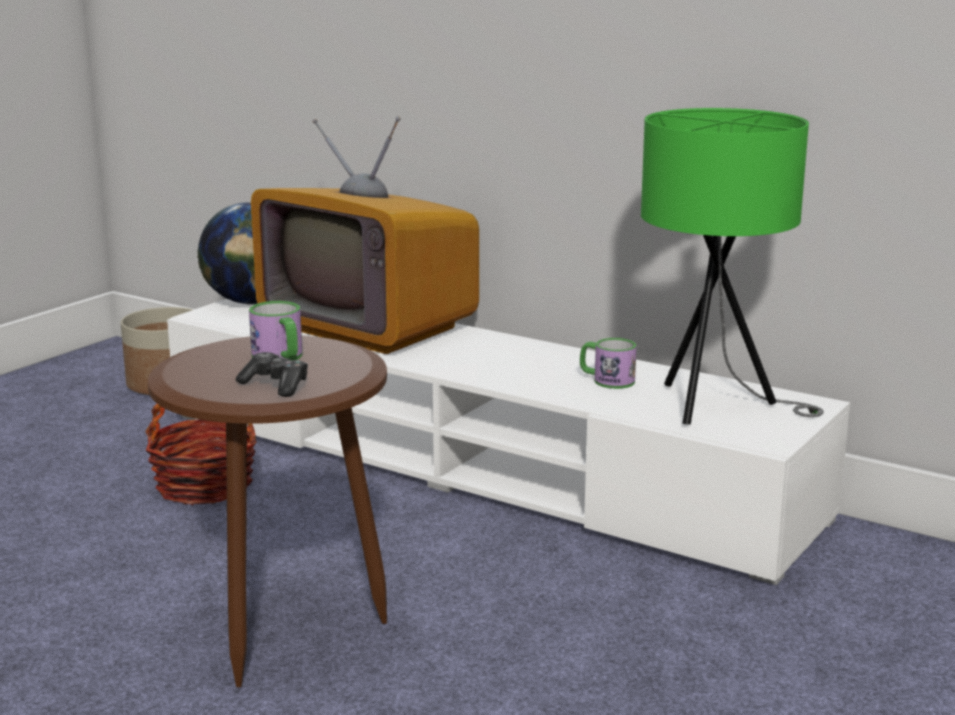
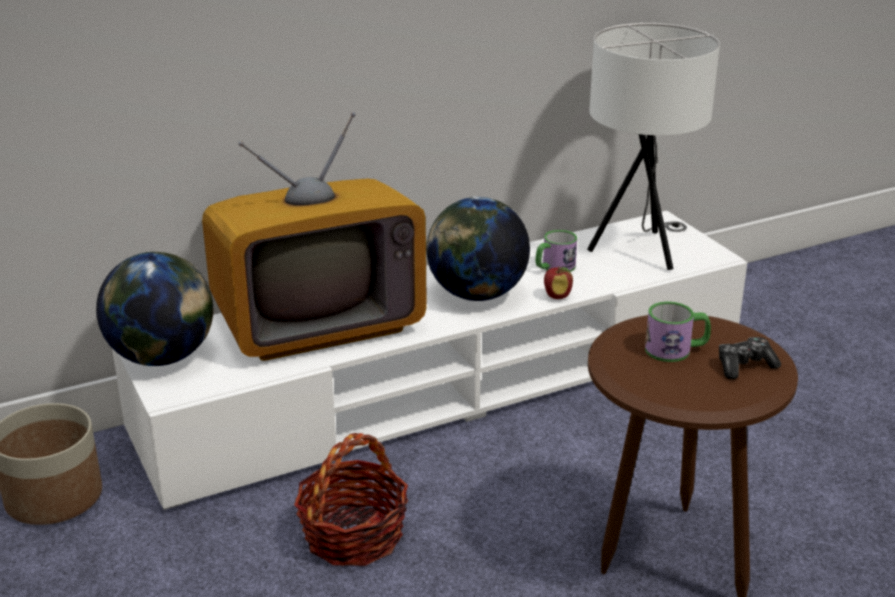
camera: 60 degrees left, 10 degrees up
green table lamp [641,108,824,425] -> white table lamp [587,23,720,270]
none -> globe [426,196,530,301]
none -> apple [544,266,573,299]

